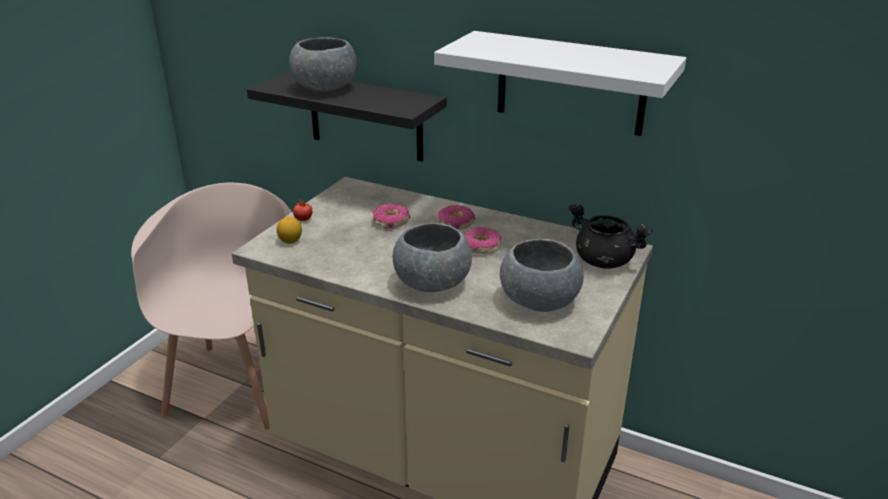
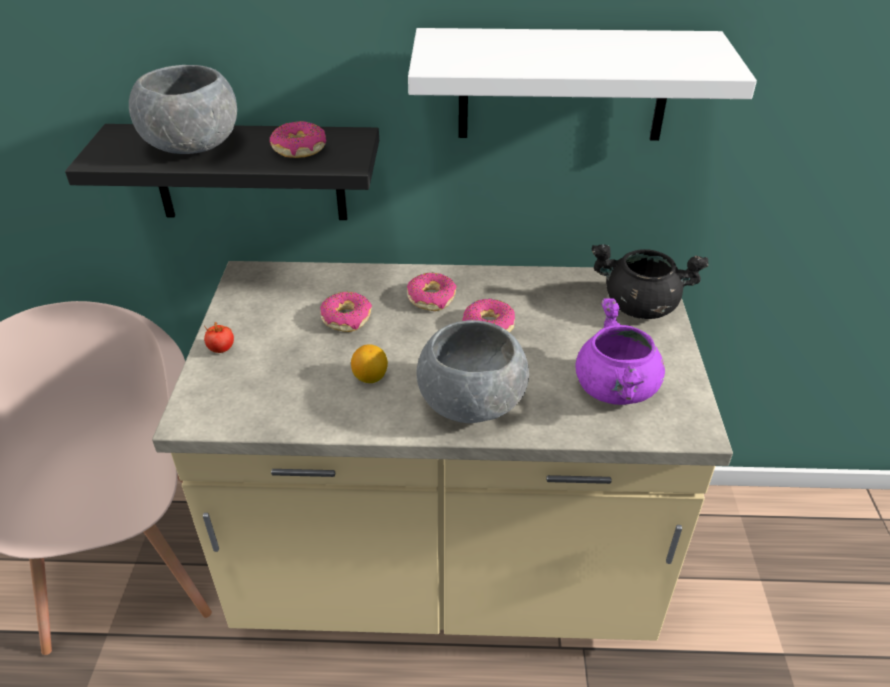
camera: 25 degrees left, 10 degrees up
lemon [277,217,302,244] -> lemon moved to [351,345,388,383]
grey bowl [500,239,584,312] -> purple cooking pot [575,298,665,405]
none -> donut [270,121,326,158]

